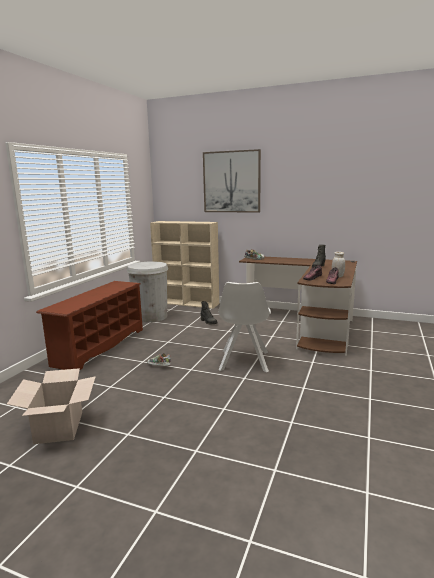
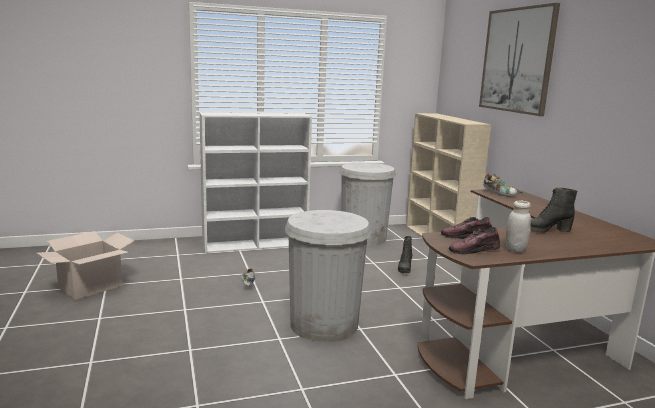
camera: 50 degrees right, 0 degrees up
brown shoe rack [36,281,143,371] -> white bookcase [199,113,312,253]
white chair [218,282,271,372] -> white trash can [285,210,371,342]

